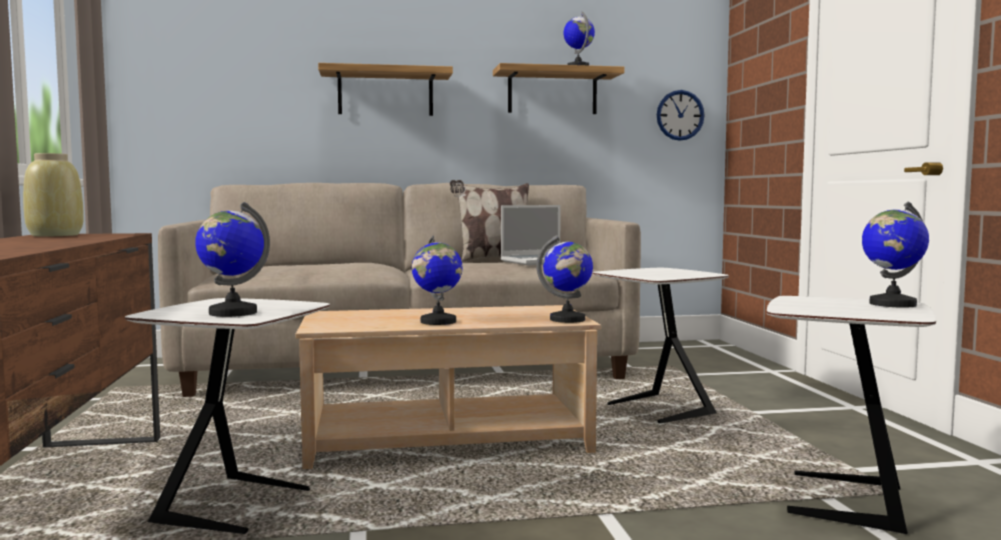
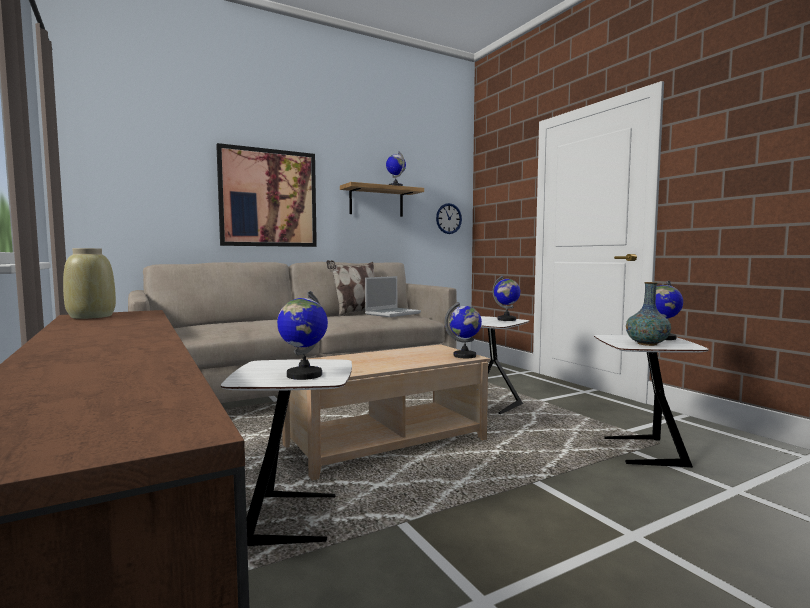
camera: 20 degrees left, 0 degrees up
shelf [318,63,453,116] -> picture [216,143,317,247]
globe [412,235,463,325] -> globe moved to [493,275,521,321]
none -> vase [626,282,671,346]

